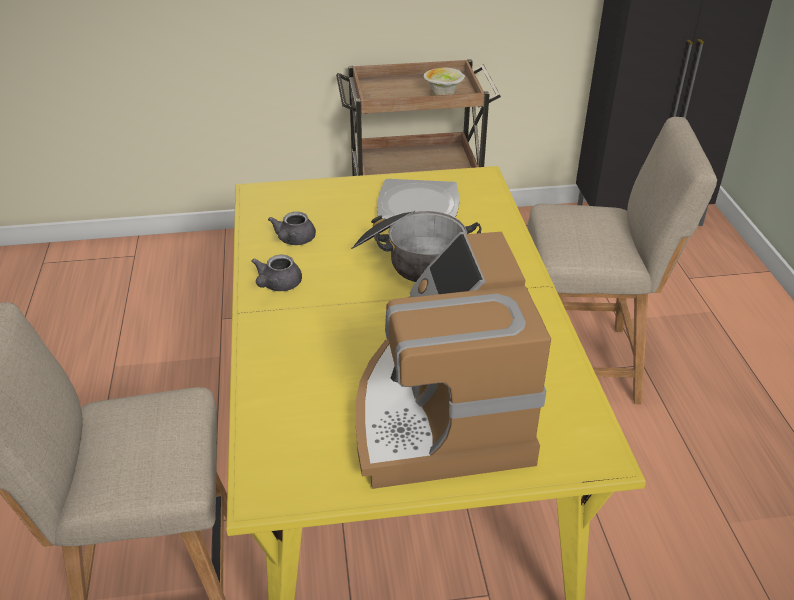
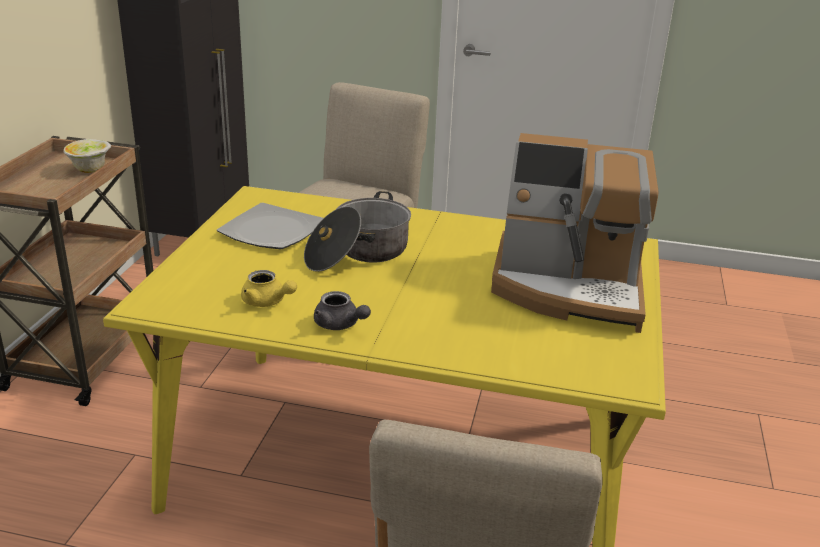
camera: 70 degrees left, 10 degrees down
grey teapot [268,212,316,245] -> yellow teapot [241,270,297,307]

